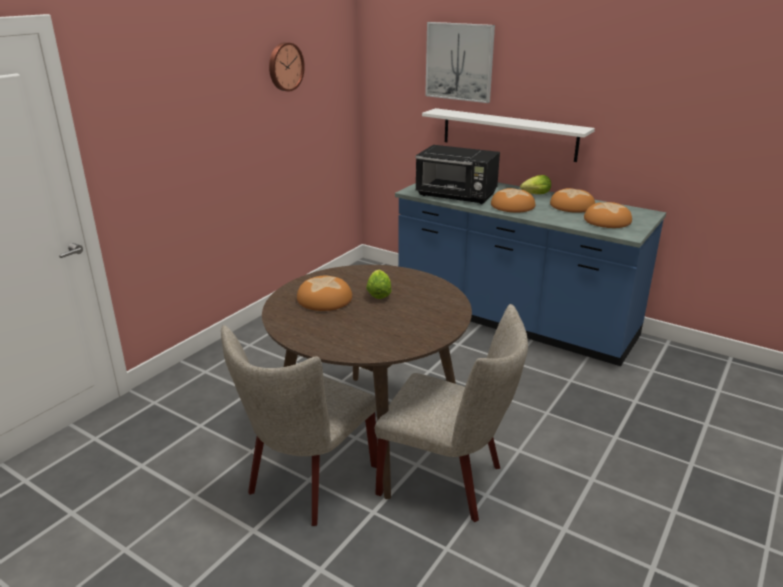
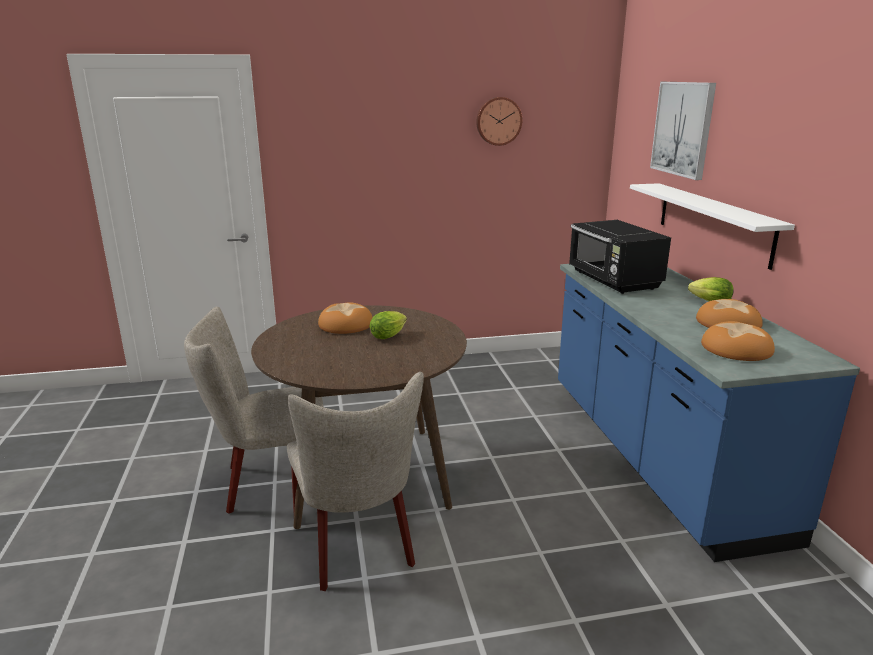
camera: 45 degrees right, 5 degrees down
bread [491,188,535,213] -> none

